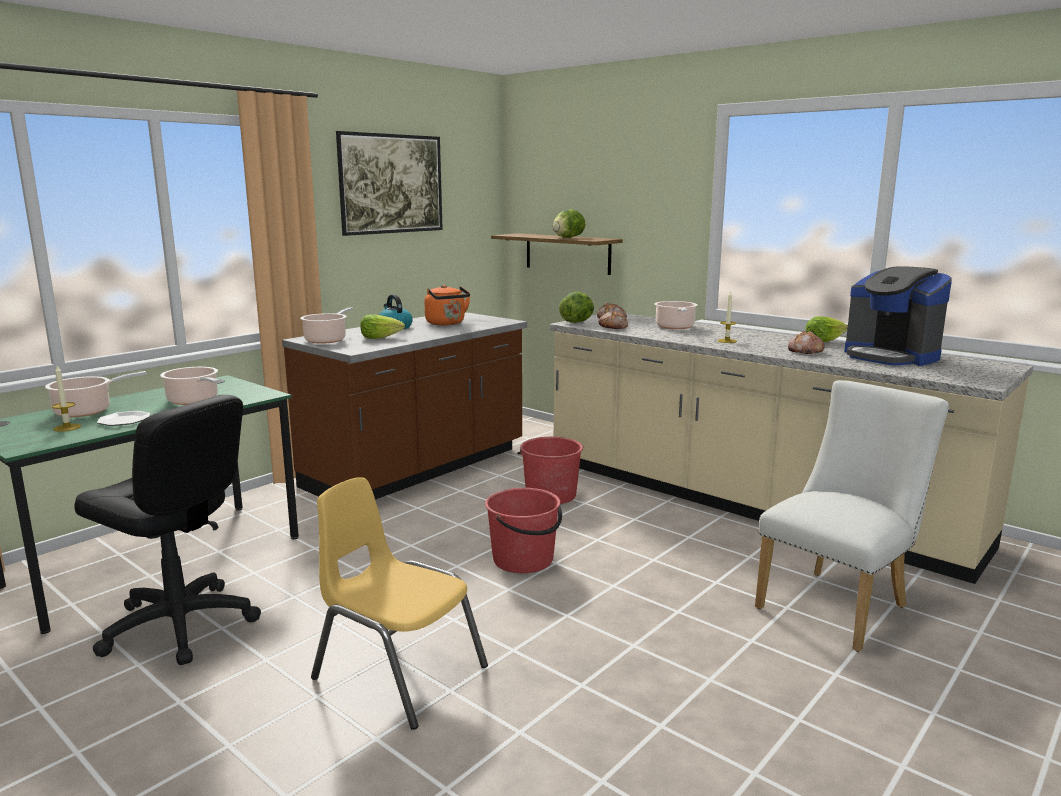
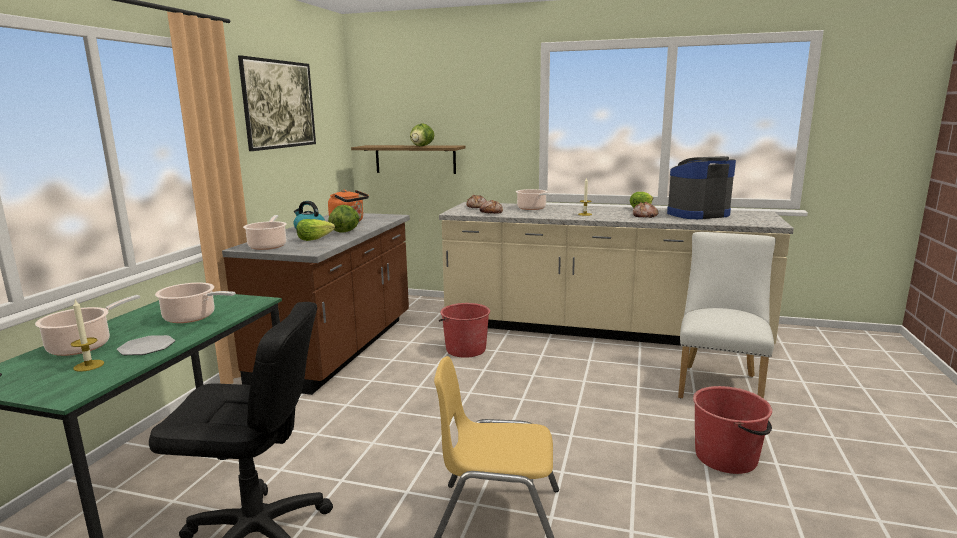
camera: 25 degrees left, 0 degrees up
red bucket [485,488,562,573] -> red bucket moved to [693,386,772,474]
lettuce [559,292,594,323] -> lettuce moved to [328,205,359,233]
coffee machine [844,266,952,366] -> coffee machine turned 135 degrees clockwise [667,156,736,219]

